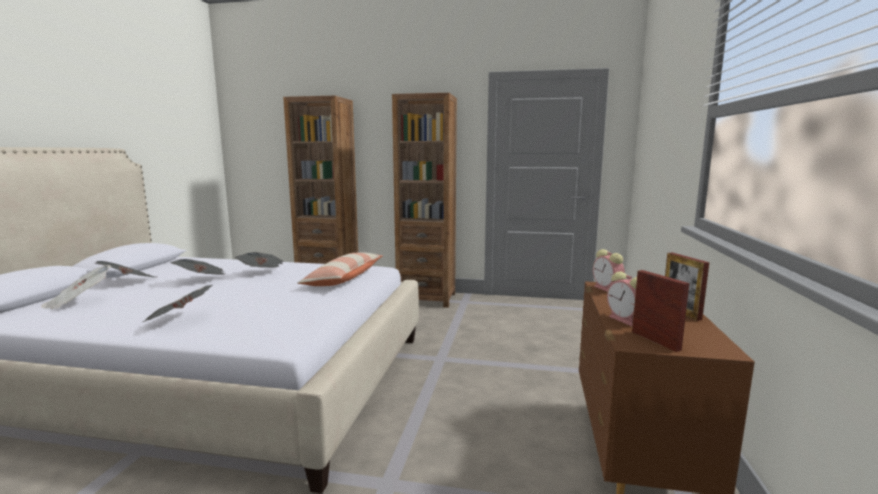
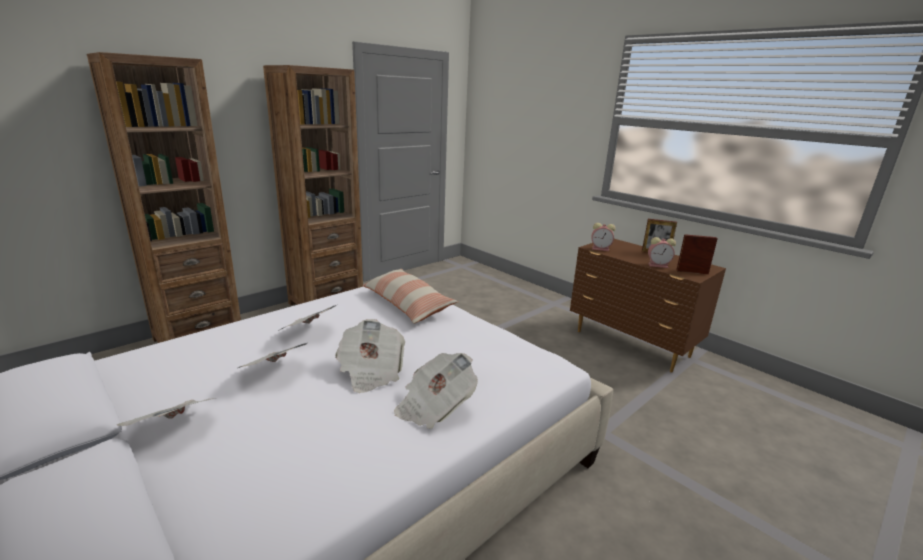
camera: 55 degrees left, 10 degrees up
newspaper [41,265,111,309] -> newspaper moved to [335,319,405,393]

